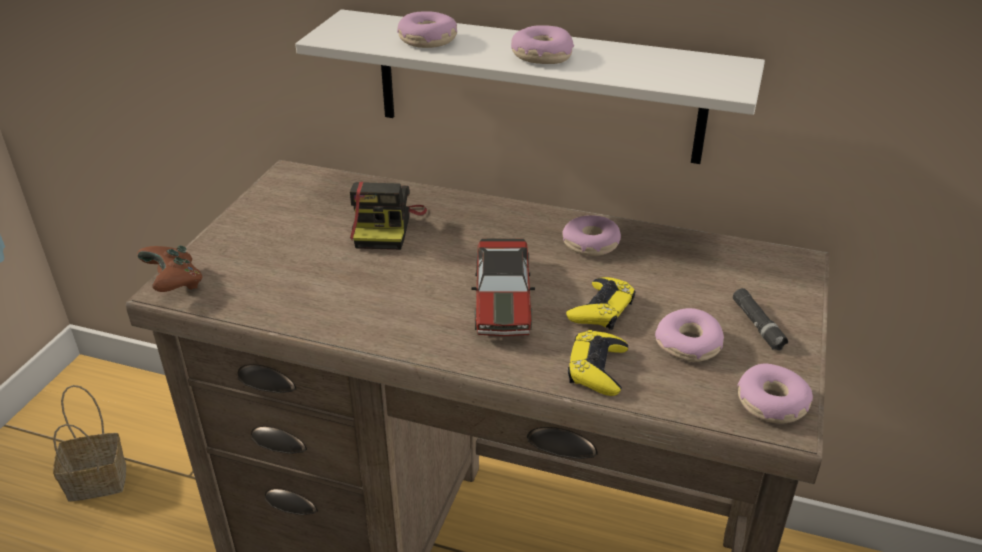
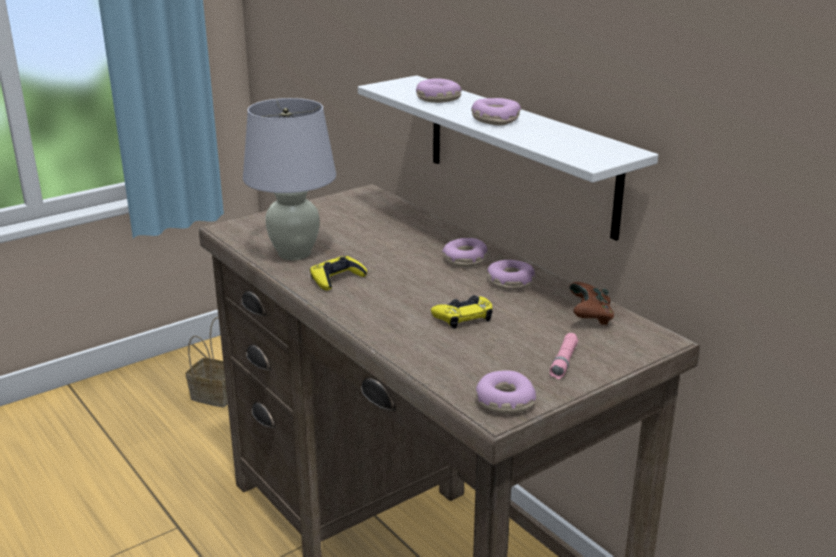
camera: 35 degrees right, 10 degrees down
brown game controller [137,245,202,292] -> brown game controller moved to [569,282,614,325]
camera [350,181,427,250] -> none
toy car [471,238,535,336] -> none
yellow game controller [568,330,628,396] -> yellow game controller moved to [310,256,367,291]
donut [655,308,724,362] -> donut moved to [442,238,488,267]
black flashlight [733,288,788,351] -> pink flashlight [550,333,579,379]
none -> white table lamp [243,98,336,260]

